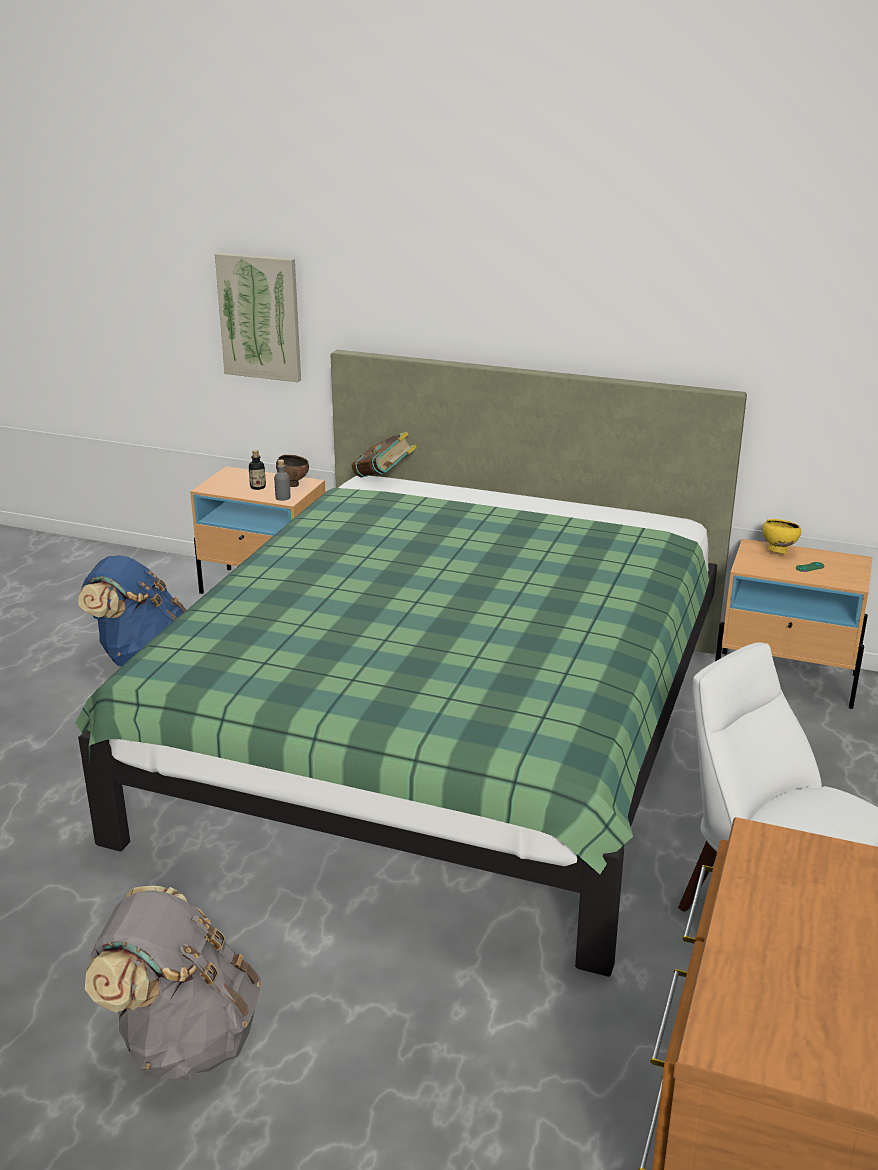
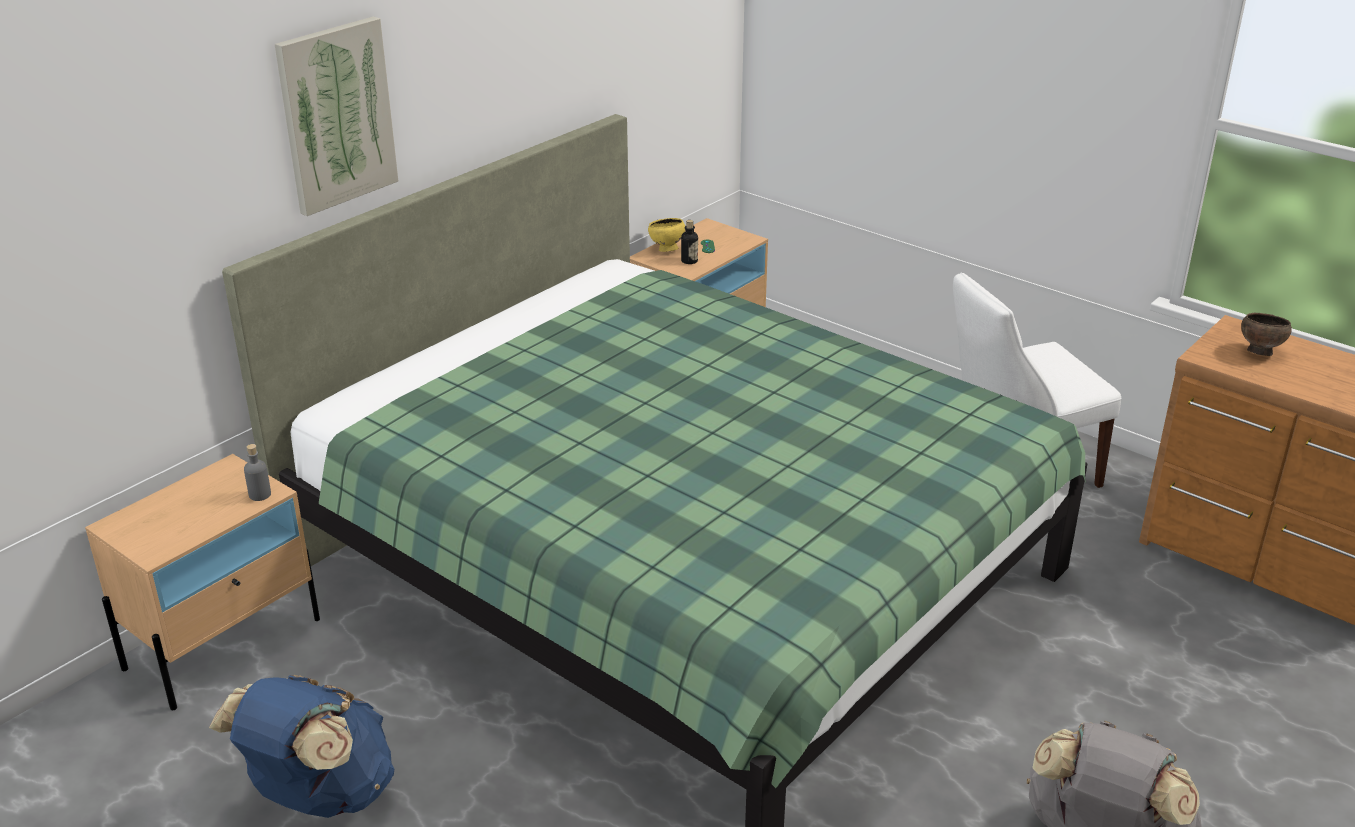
camera: 70 degrees left, 5 degrees up
picture [215,253,301,382] -> picture moved to [275,16,398,216]
bottle [249,450,266,490] -> bottle moved to [681,220,698,264]
brown bowl [276,455,309,487] -> brown bowl moved to [1241,313,1292,356]
book [351,432,417,478] -> none

